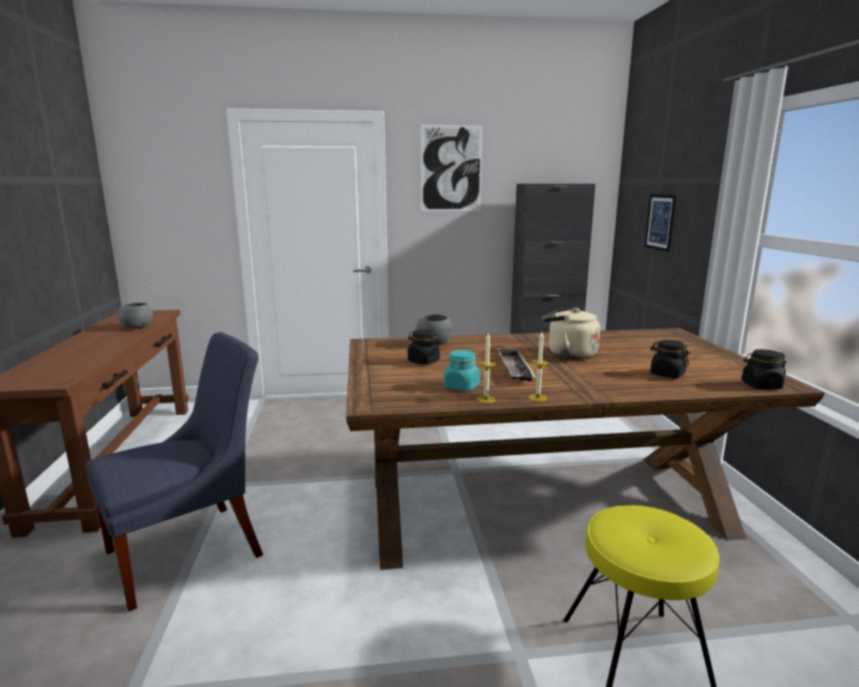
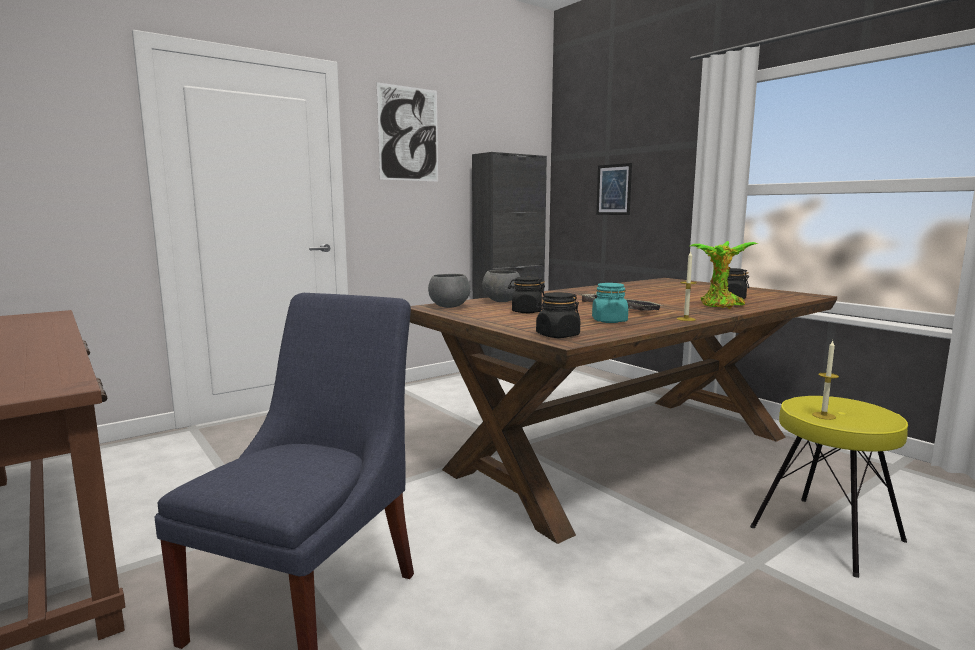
camera: 30 degrees left, 5 degrees down
grey bowl [118,303,153,329] -> grey bowl moved to [428,274,471,308]
candle [477,333,496,403] -> candle moved to [812,341,839,420]
beige kettle [542,307,600,359] -> none
black jar [742,349,787,390] -> black jar moved to [536,292,580,338]
none -> potted plant [690,241,758,309]

